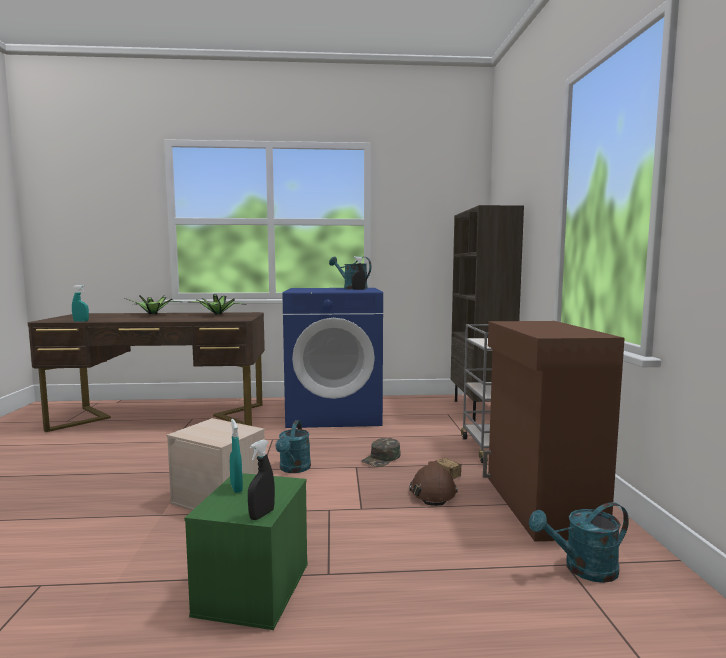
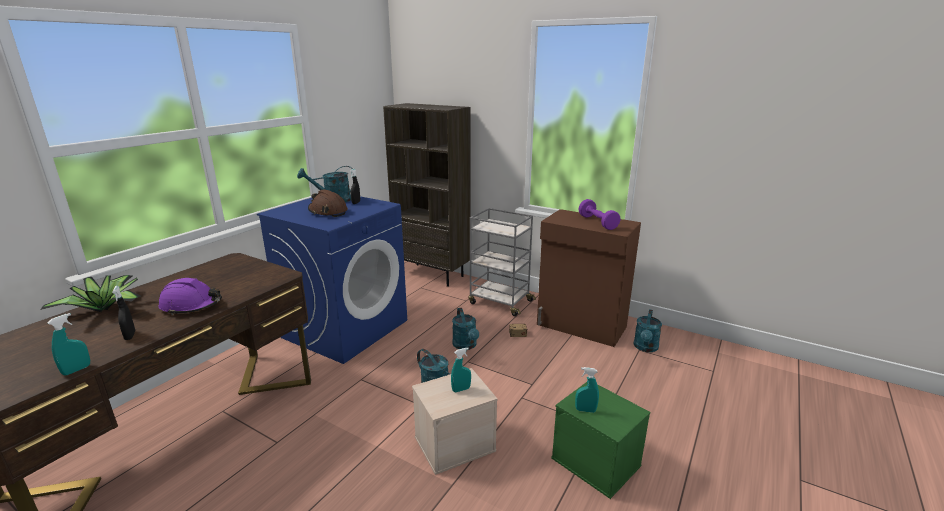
camera: 55 degrees left, 15 degrees up
potted plant [191,294,247,315] -> none
black spray bottle [248,439,275,520] -> black spray bottle moved to [112,286,135,340]
green cap [361,438,401,467] -> turquoise watering can [452,308,479,350]
brown hard hat [409,461,458,506] -> brown hard hat moved to [308,189,348,217]
none -> purple hard hat [159,278,222,315]
none -> turquoise spray bottle [451,348,471,392]
none -> purple dumbbell [579,199,621,230]

